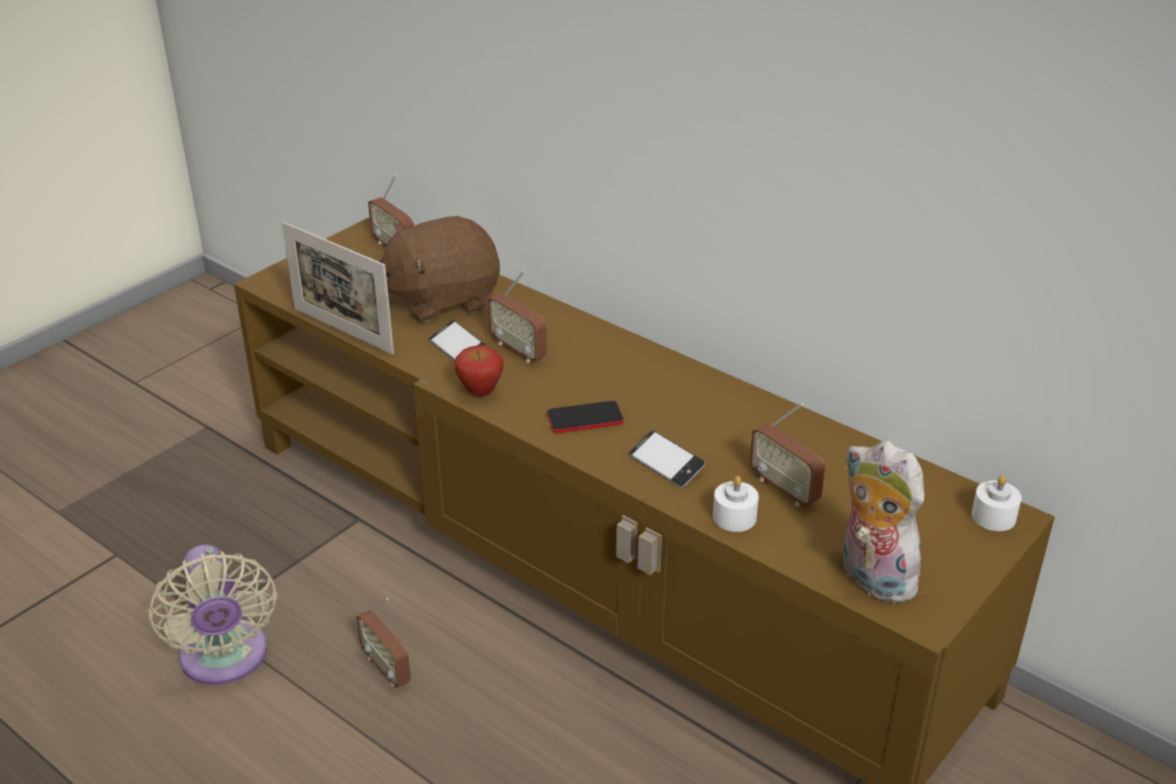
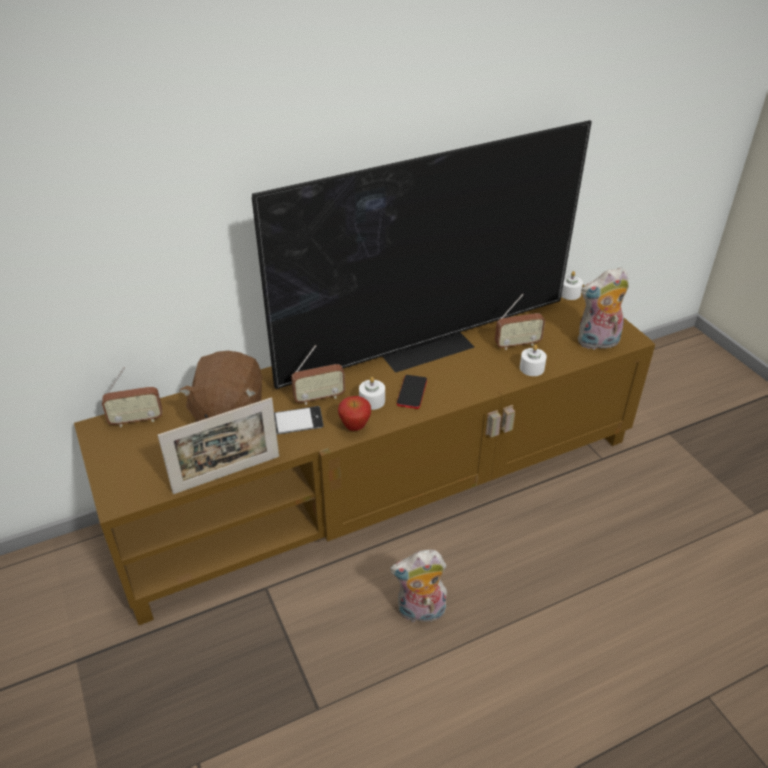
camera: 65 degrees left, 5 degrees up
beige fan [148,545,277,685] -> none
radio [356,598,411,688] -> plush toy [390,550,447,622]
phone [629,430,706,488] -> none
none -> television [252,120,592,389]
none -> white candle [359,377,385,410]

